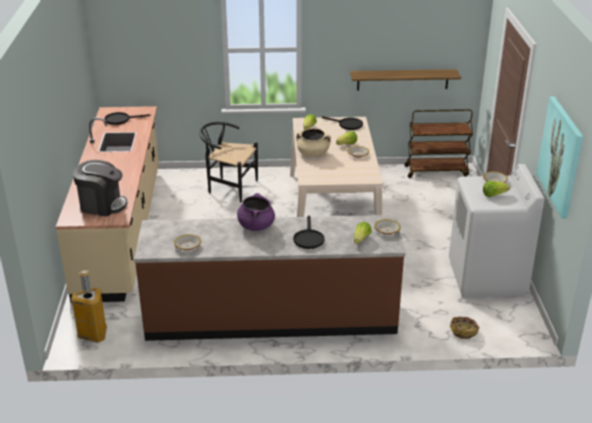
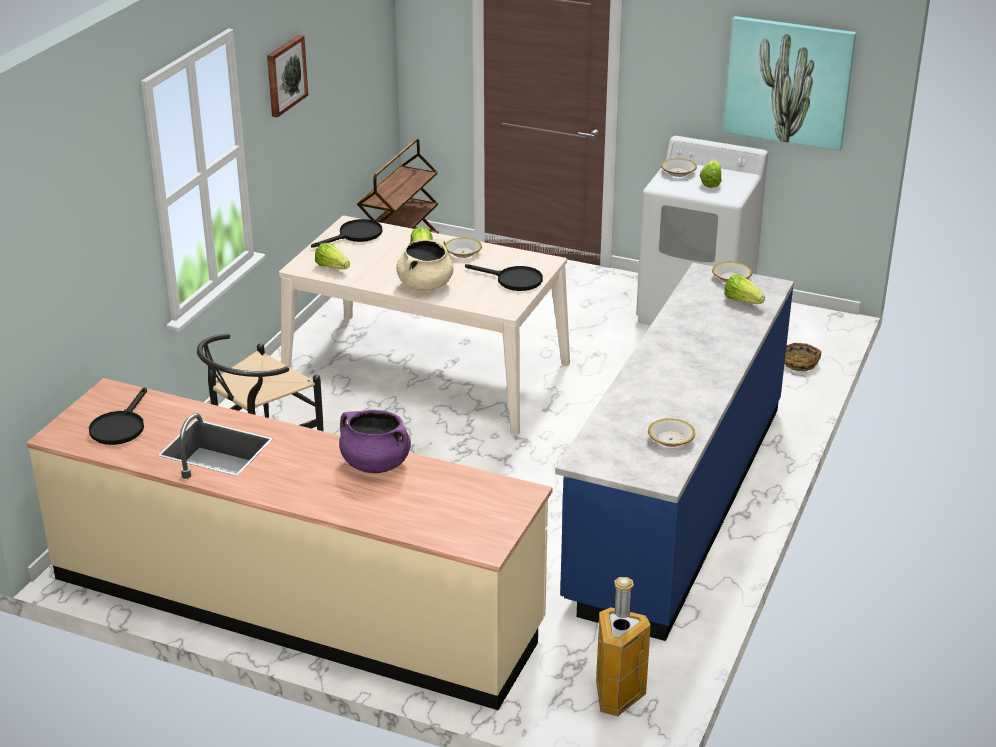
camera: 65 degrees left, 0 degrees up
coffee machine [73,160,127,216] -> none
brown counter [134,215,405,341] -> blue counter [555,263,794,641]
purple cooking pot [237,193,275,231] -> purple cooking pot moved to [339,410,411,473]
black frying pan [293,216,325,249] -> black frying pan moved to [465,264,543,291]
shelf [350,69,461,91] -> none
none -> picture [267,35,308,118]

